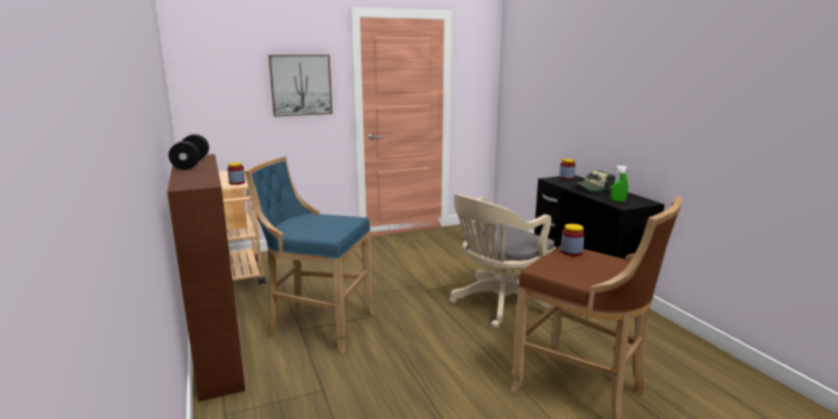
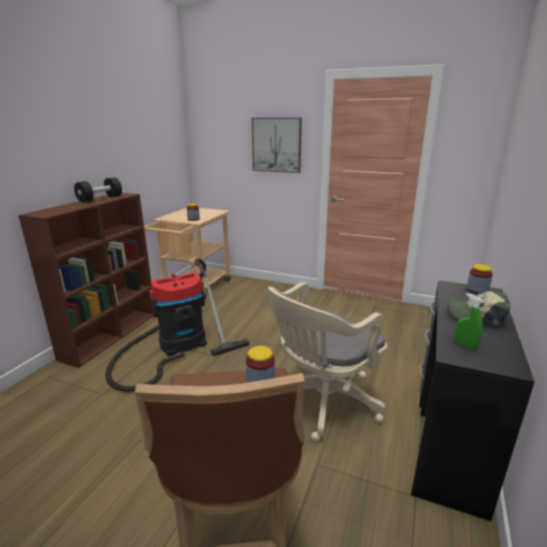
camera: 45 degrees right, 5 degrees up
blue stool [245,157,373,353] -> vacuum cleaner [105,258,249,392]
beige office chair [450,194,556,328] -> beige office chair turned 45 degrees counterclockwise [268,282,387,441]

